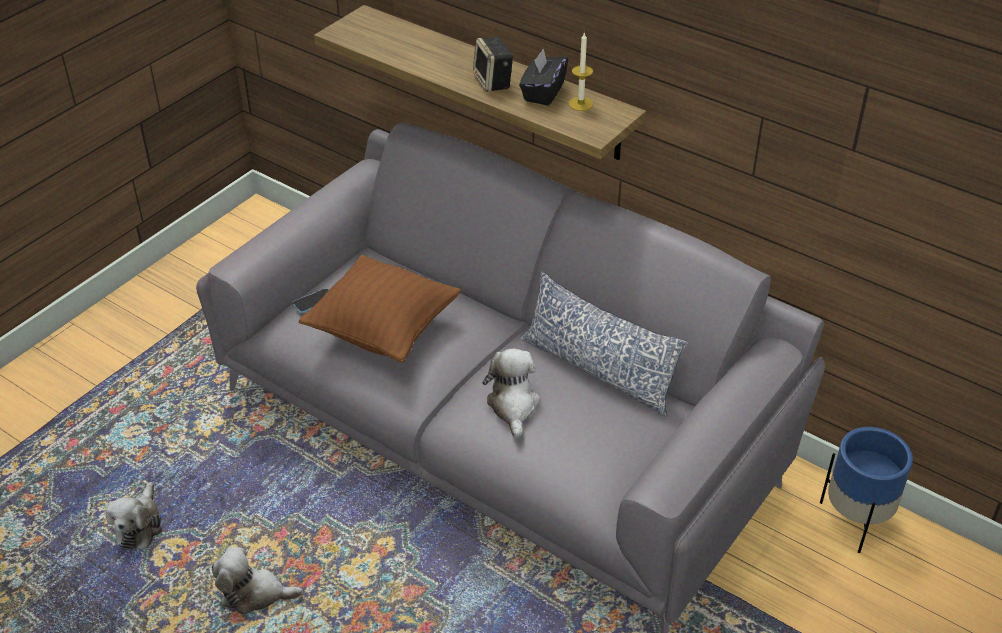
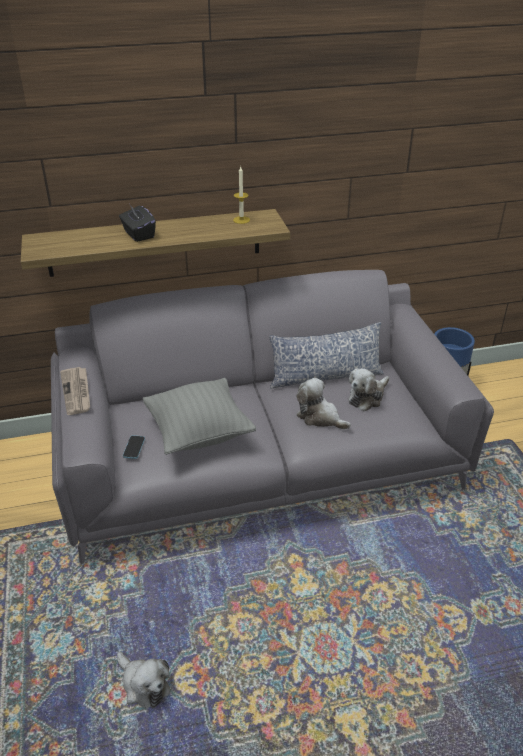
camera: 50 degrees left, 5 degrees down
plush toy [212,547,303,614] -> plush toy moved to [349,368,389,411]
brown pillow [299,255,461,363] -> grey pillow [143,378,256,455]
speaker [473,37,514,92] -> none
black tissue box [519,48,568,106] -> black tissue box moved to [119,205,156,242]
none -> newspaper [60,367,90,415]

